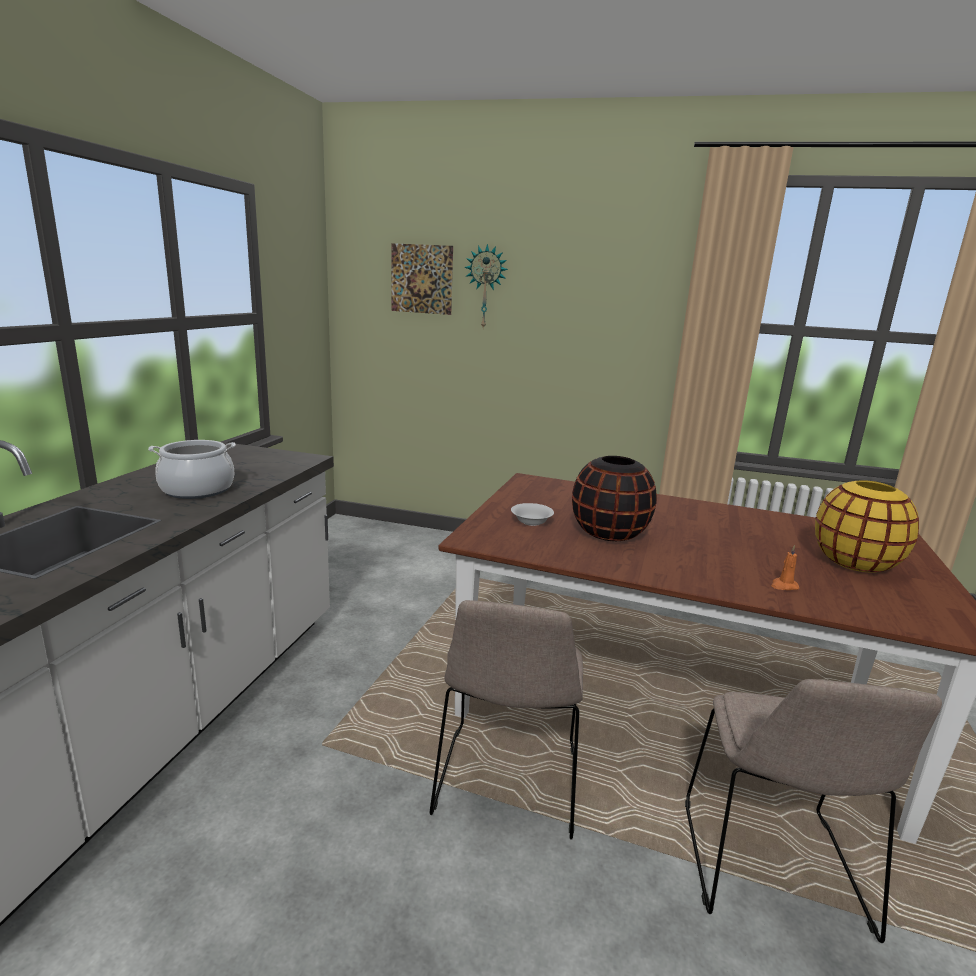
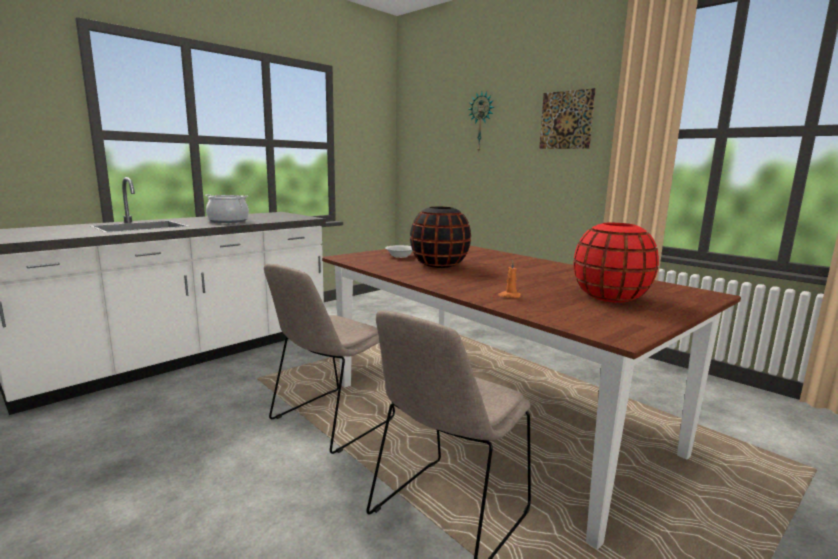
camera: 30 degrees right, 5 degrees down
picture [391,243,453,315] -> picture moved to [539,88,596,149]
yellow vase [815,480,919,573] -> red vase [573,223,659,303]

